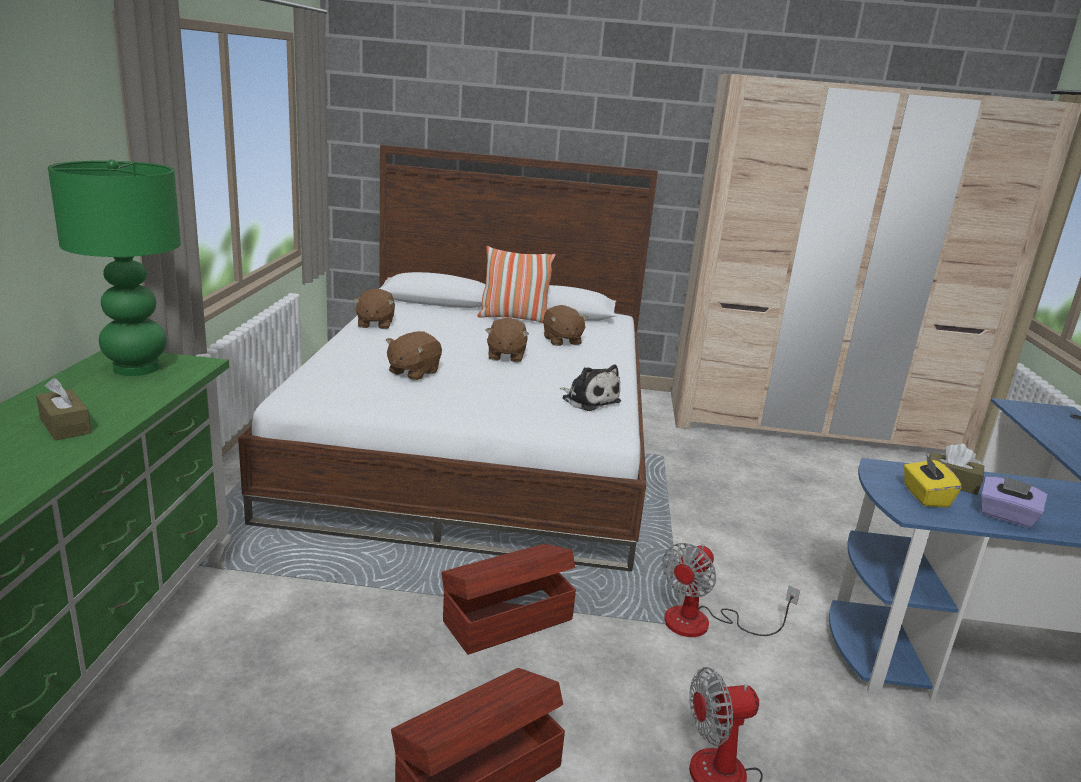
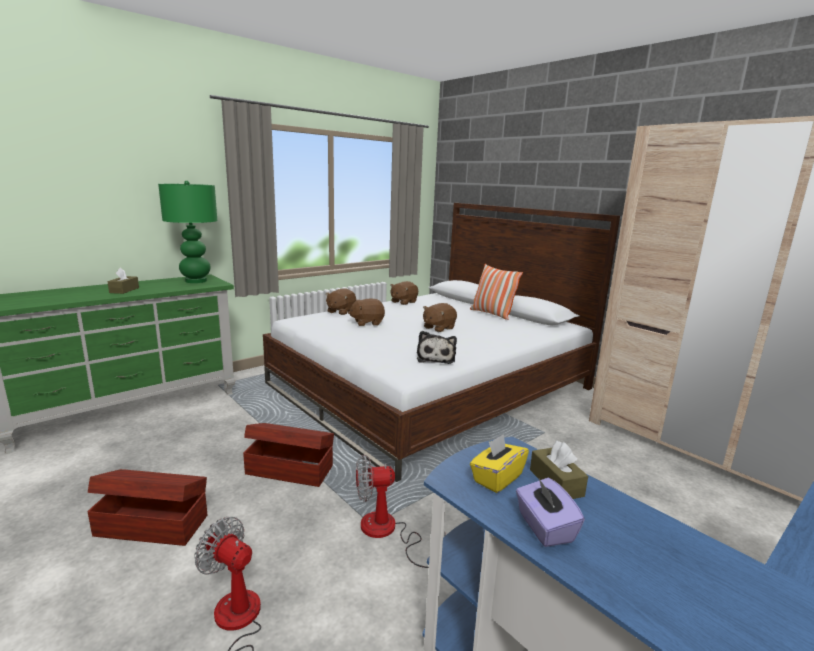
camera: 45 degrees right, 5 degrees down
brown plush toy [543,305,588,346] -> brown plush toy moved to [325,289,356,315]

